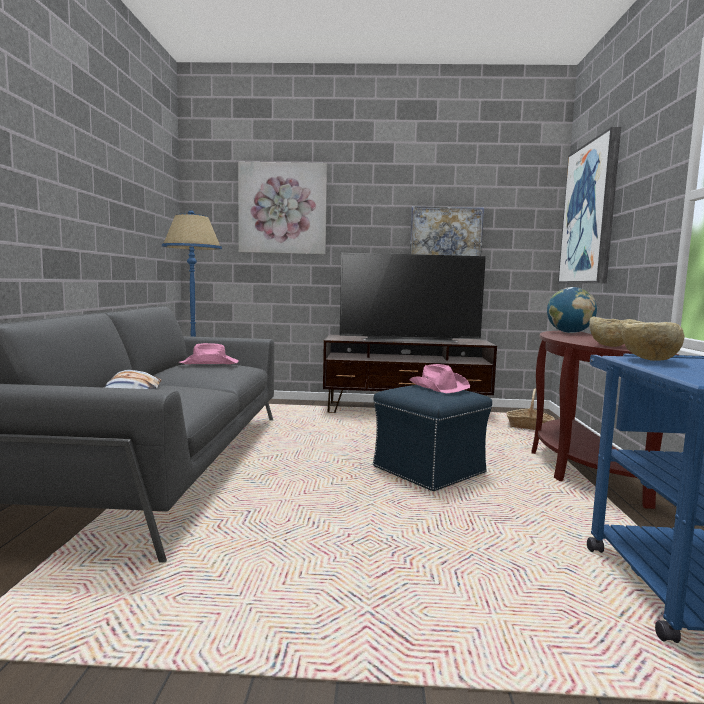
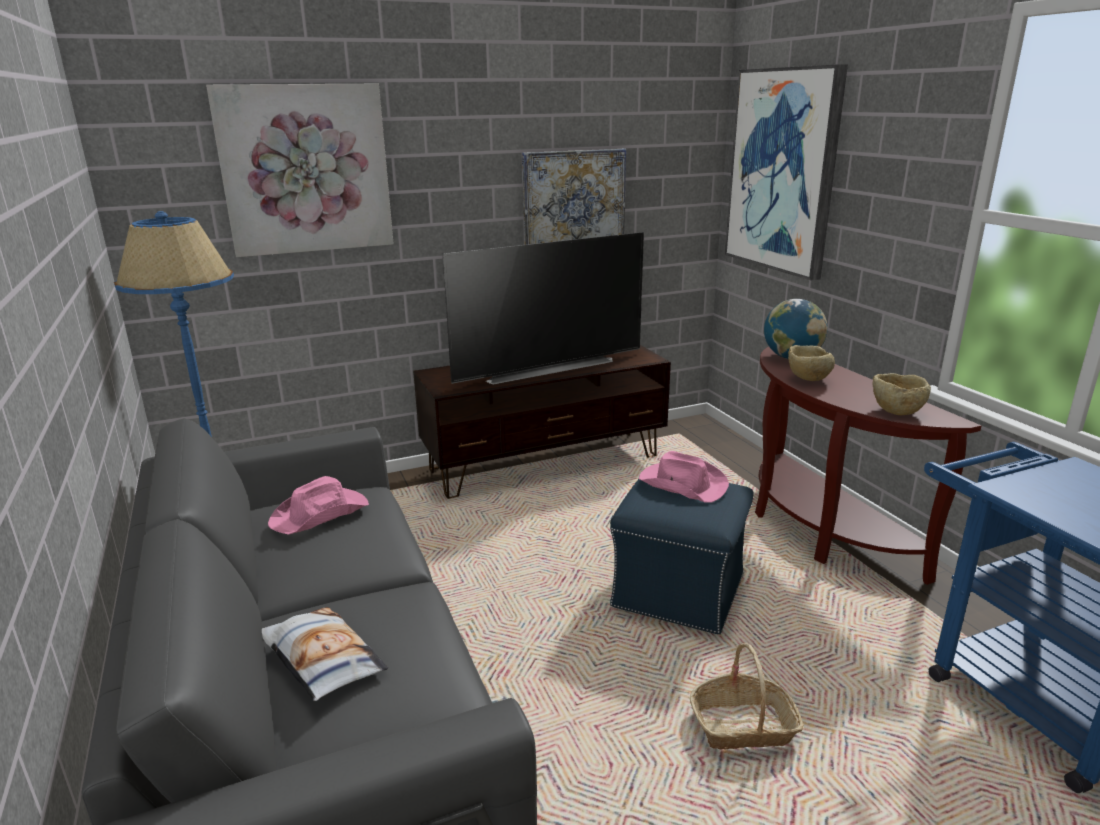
camera: 25 degrees left, 15 degrees up
basket [507,389,555,430] -> basket moved to [690,643,804,750]
beige bowl [621,320,684,361] -> beige bowl moved to [788,345,835,381]

